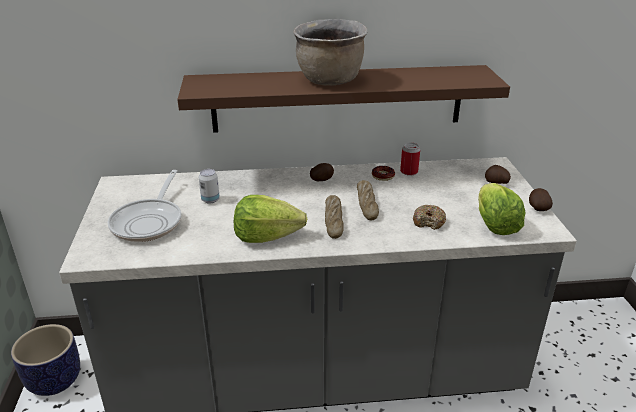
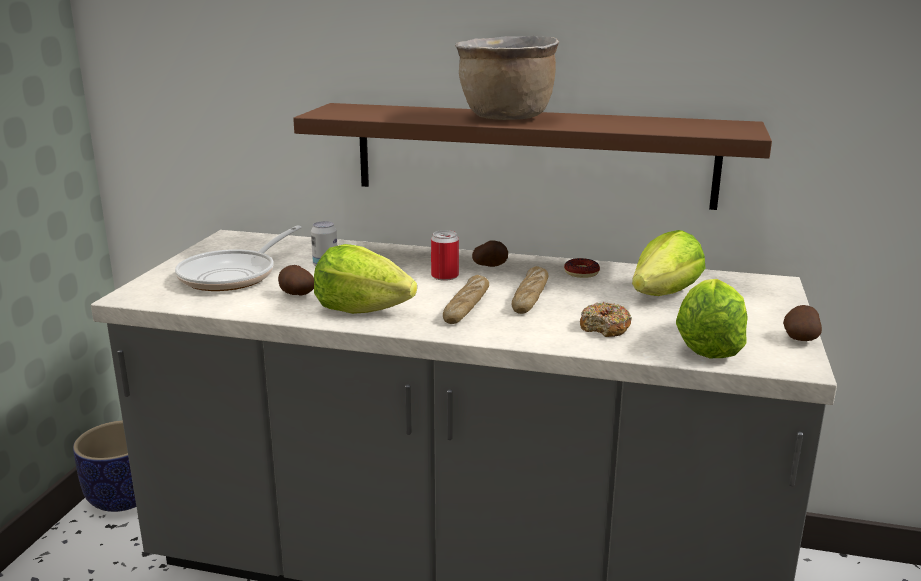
camera: 20 degrees right, 10 degrees down
can [400,143,420,176] -> can moved to [431,230,459,281]
potato [485,165,511,184] -> potato moved to [278,265,314,296]
none -> lettuce [632,230,705,296]

